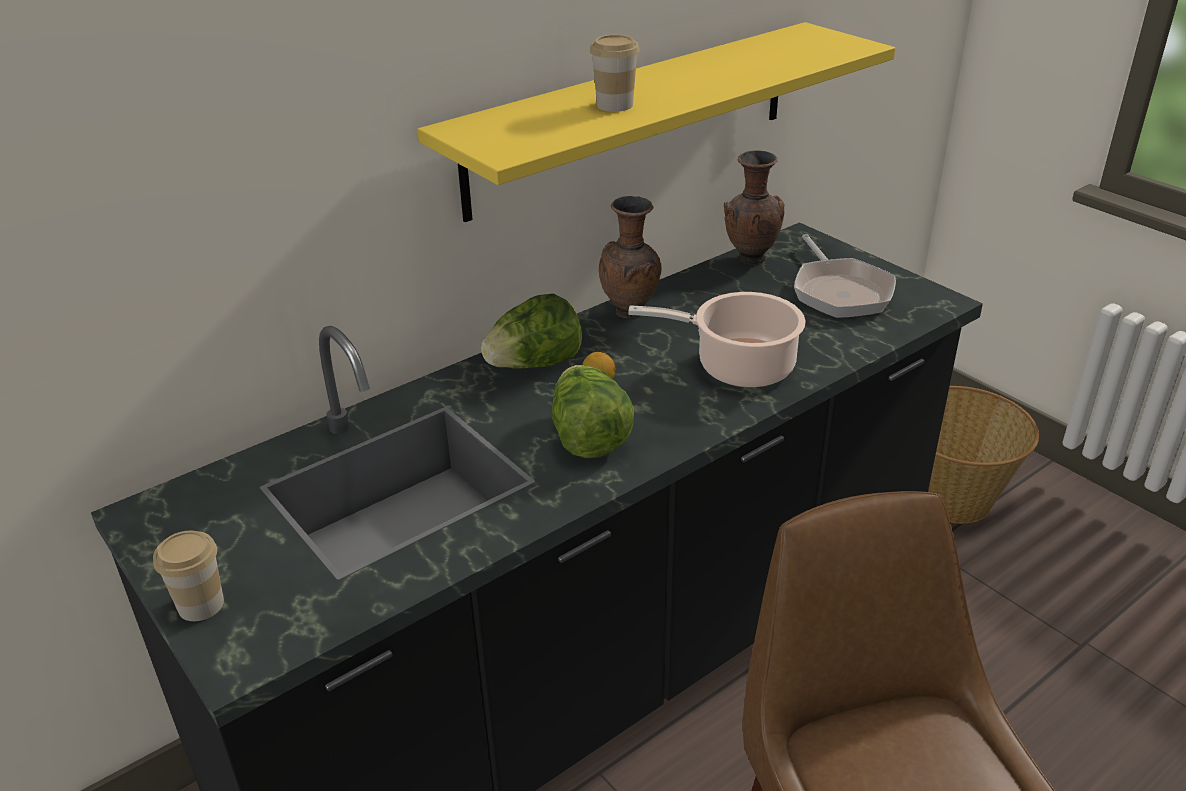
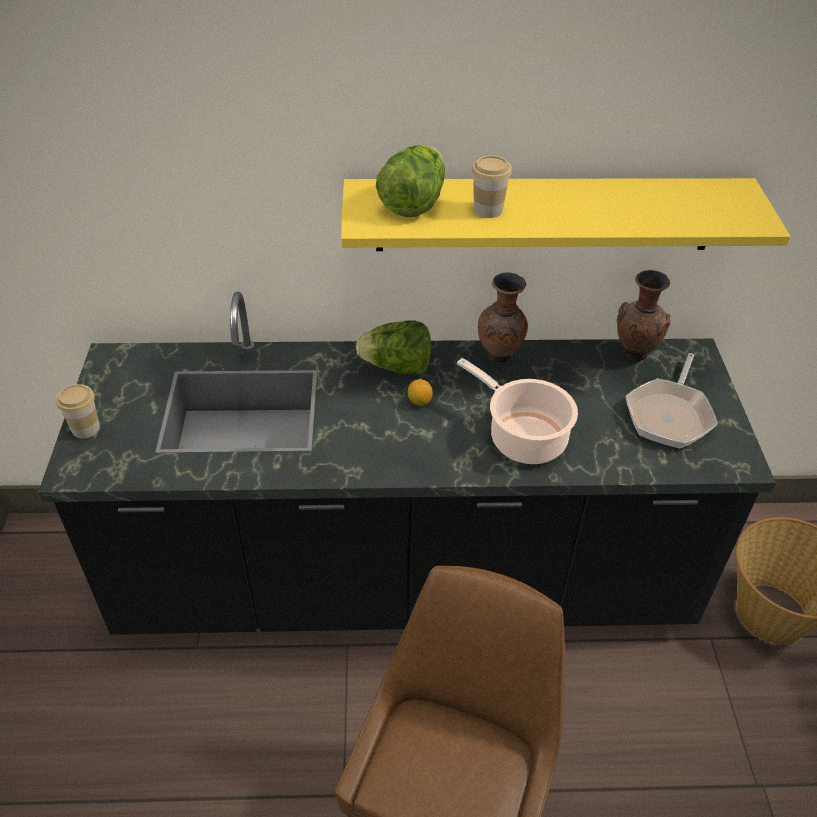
camera: 35 degrees right, 10 degrees up
lettuce [552,365,634,458] -> lettuce moved to [376,145,445,217]

